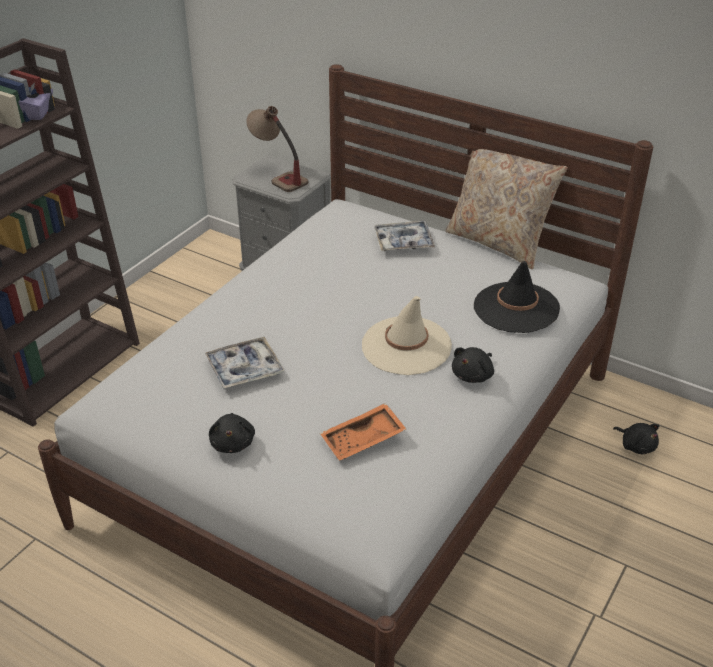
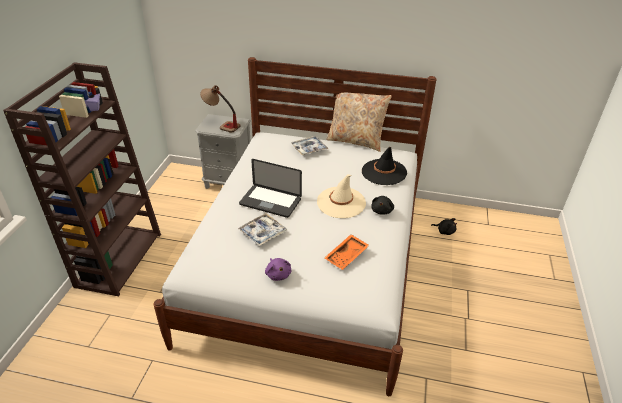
camera: 20 degrees left, 0 degrees up
black plush toy [209,413,255,453] -> purple plush toy [265,258,291,281]
none -> laptop [239,159,302,218]

